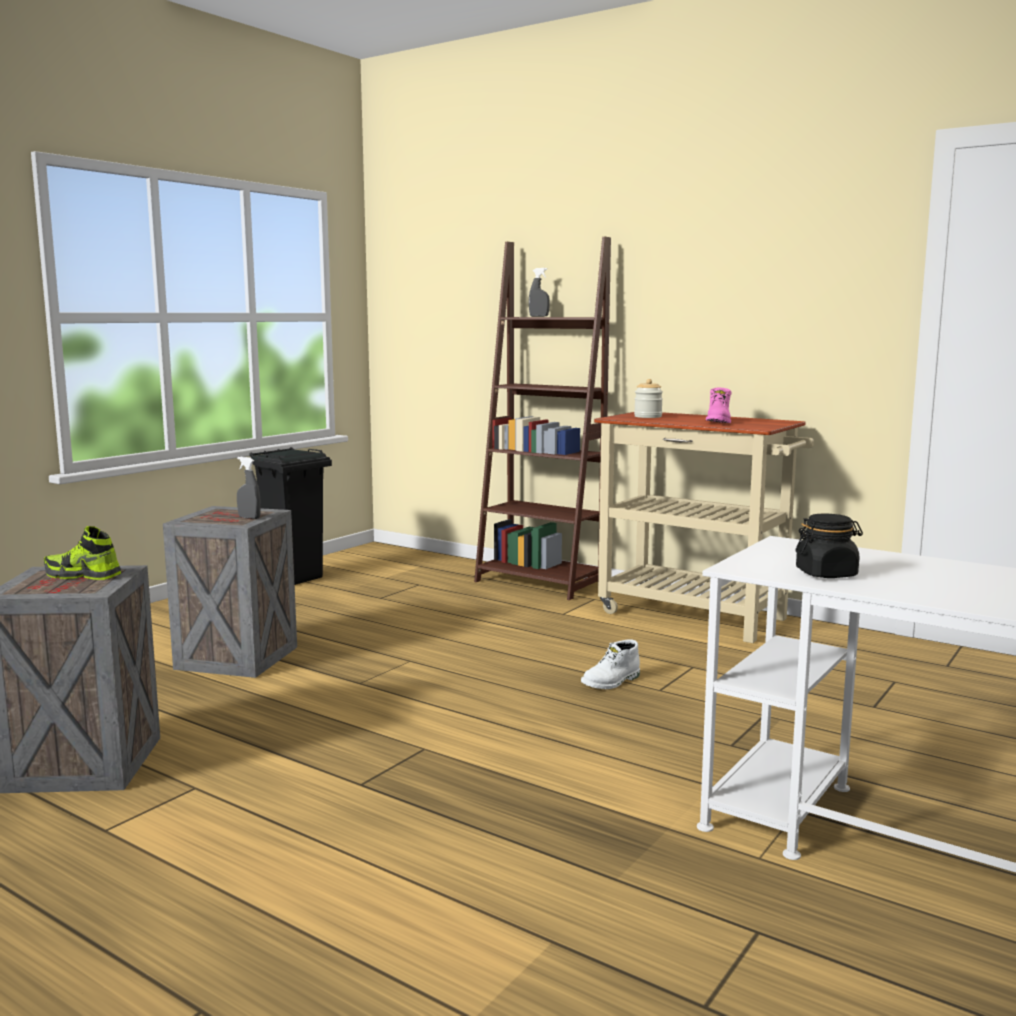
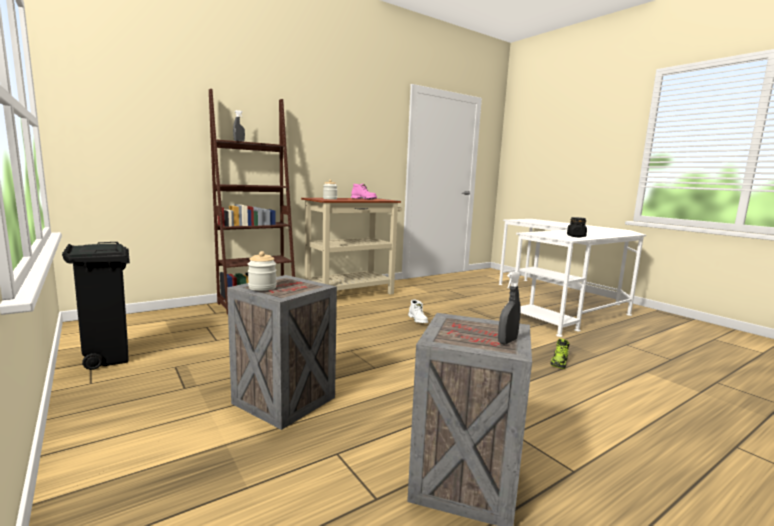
camera: 70 degrees left, 0 degrees up
shoe [44,526,121,580] -> shoe moved to [551,338,570,369]
grey spray bottle [237,457,261,519] -> grey spray bottle moved to [498,271,521,344]
none -> jar [248,251,277,291]

